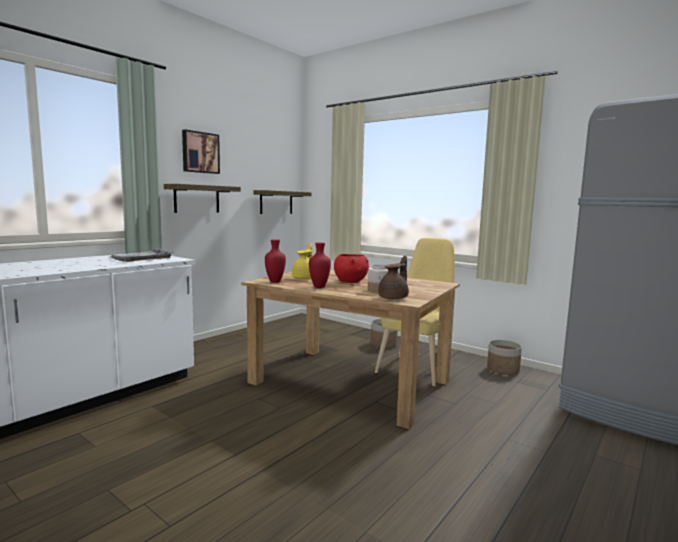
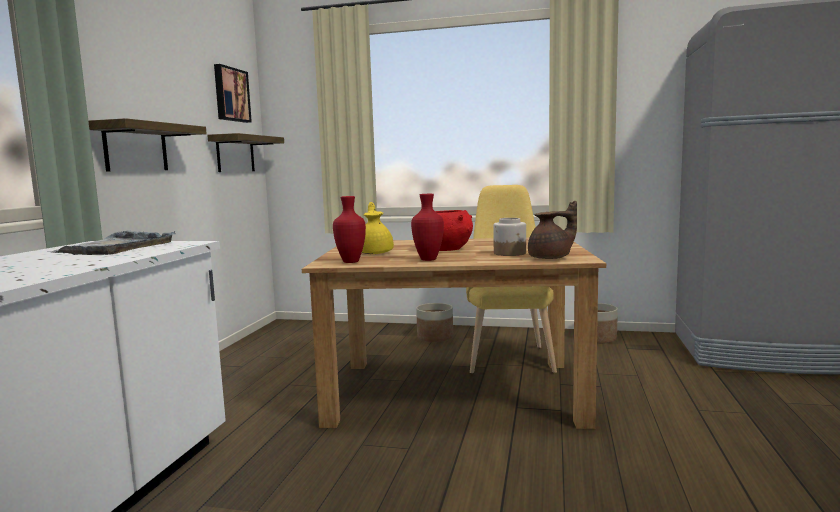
camera: 25 degrees left, 0 degrees up
picture [182,129,220,174] -> picture moved to [214,64,252,123]
brown teapot [378,256,409,299] -> brown teapot turned 60 degrees clockwise [528,201,577,259]

